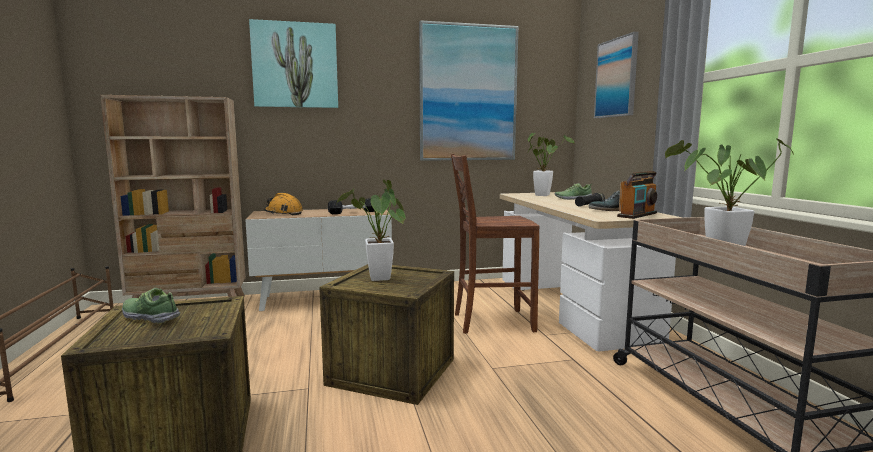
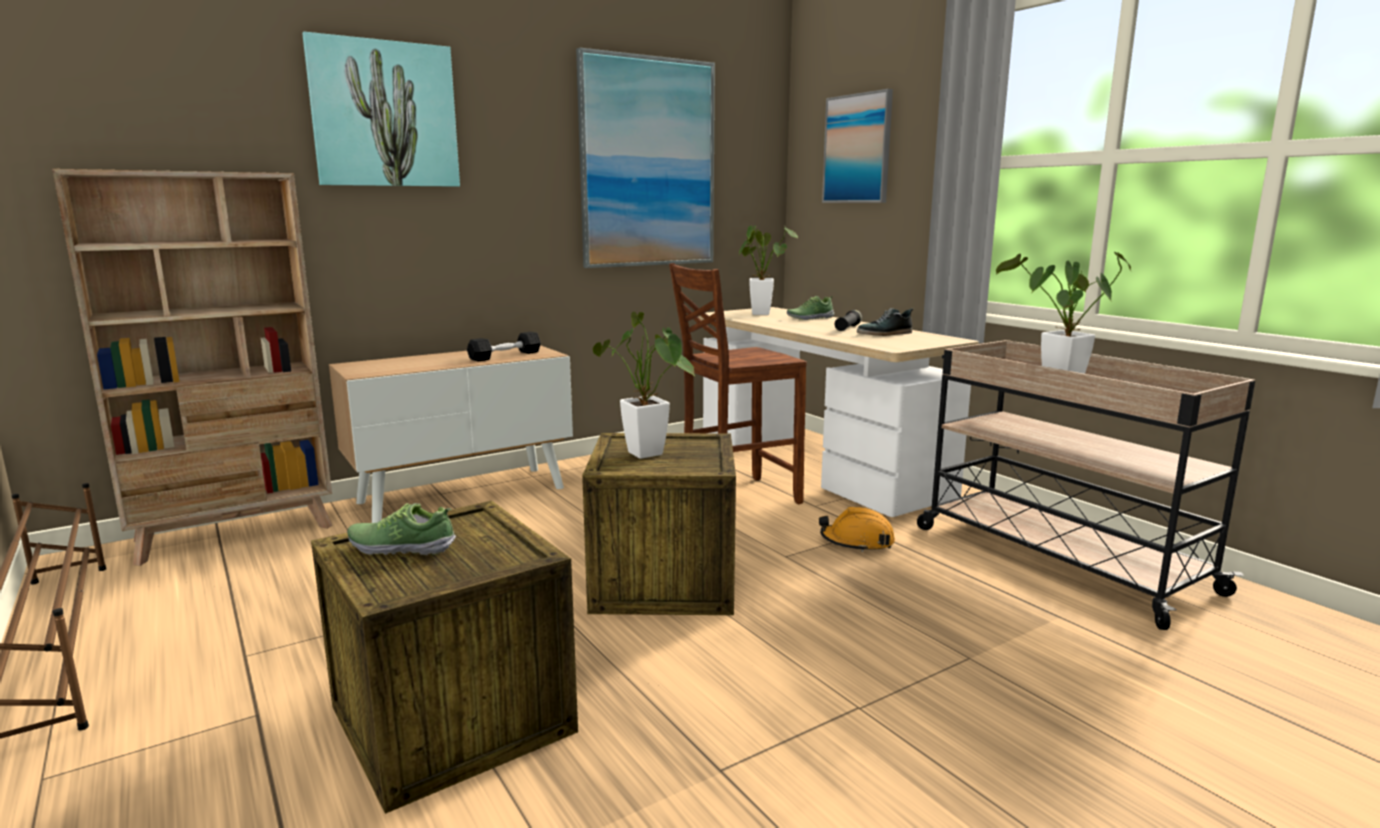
camera: 20 degrees left, 5 degrees up
orange hard hat [265,193,303,216] -> orange hard hat moved to [819,507,895,552]
radio [617,171,657,219] -> none

